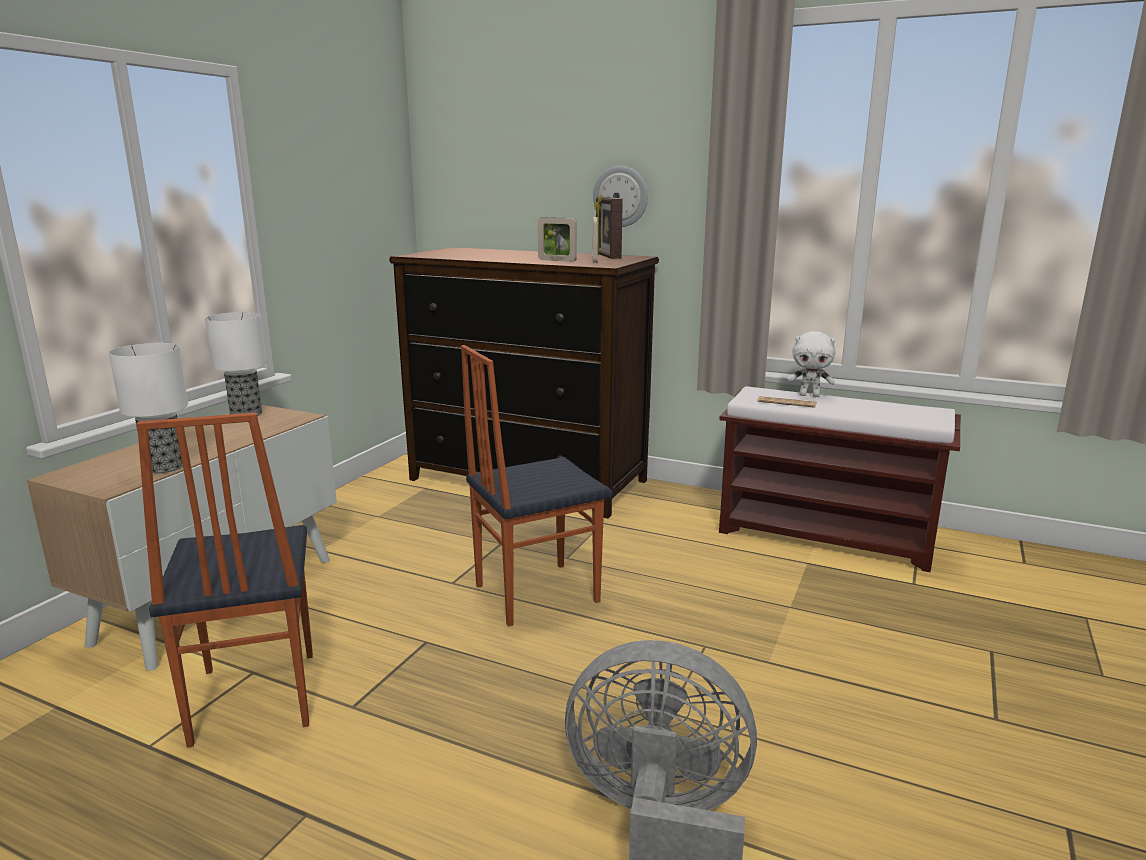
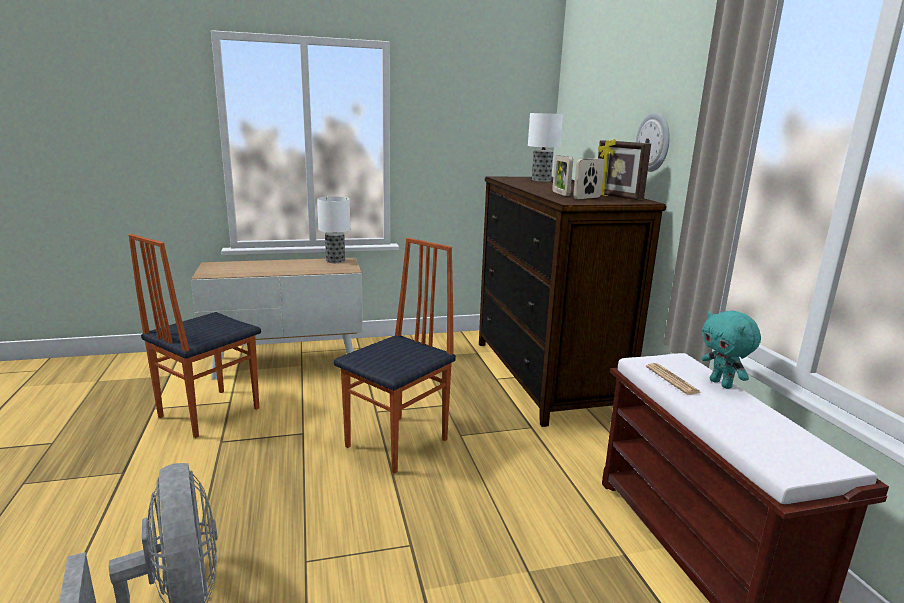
camera: 50 degrees right, 0 degrees up
table lamp [109,343,188,473] -> table lamp moved to [528,113,563,182]
chair [461,345,613,627] -> chair turned 105 degrees clockwise [334,238,456,474]
picture frame [594,195,623,259] -> picture frame turned 75 degrees counterclockwise [598,139,651,200]
white plush toy [787,331,836,397] -> turquoise plush toy [702,311,761,389]

